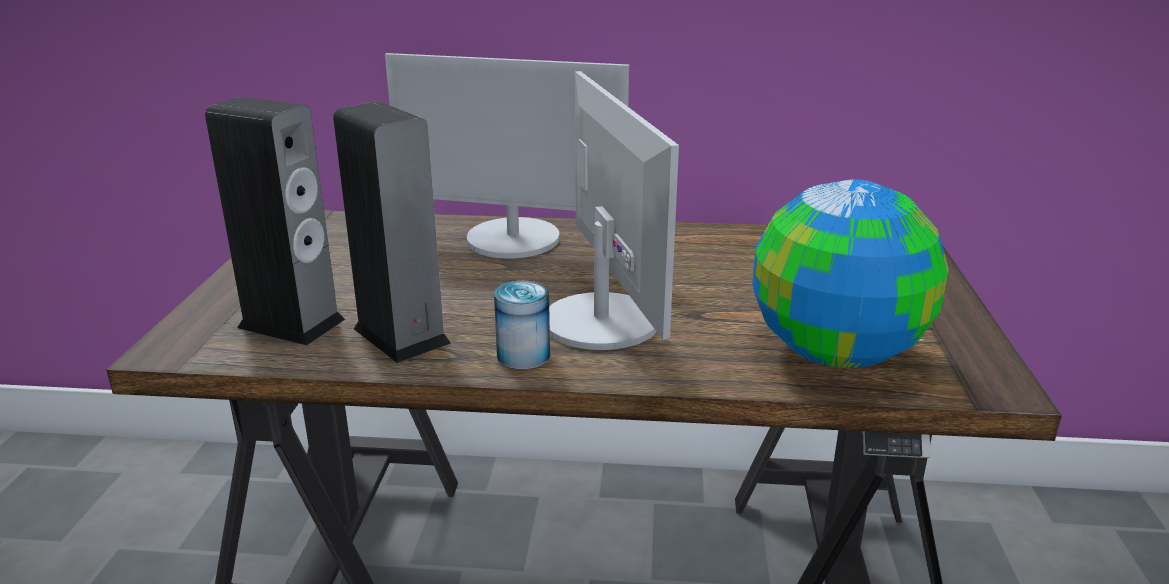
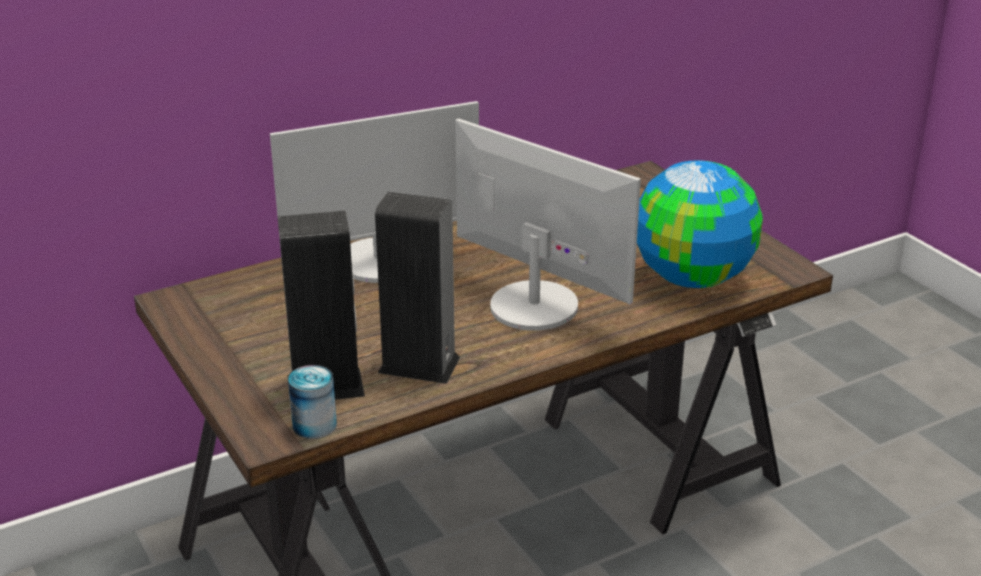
camera: 35 degrees left, 5 degrees up
can [494,281,550,369] -> can moved to [288,365,337,439]

